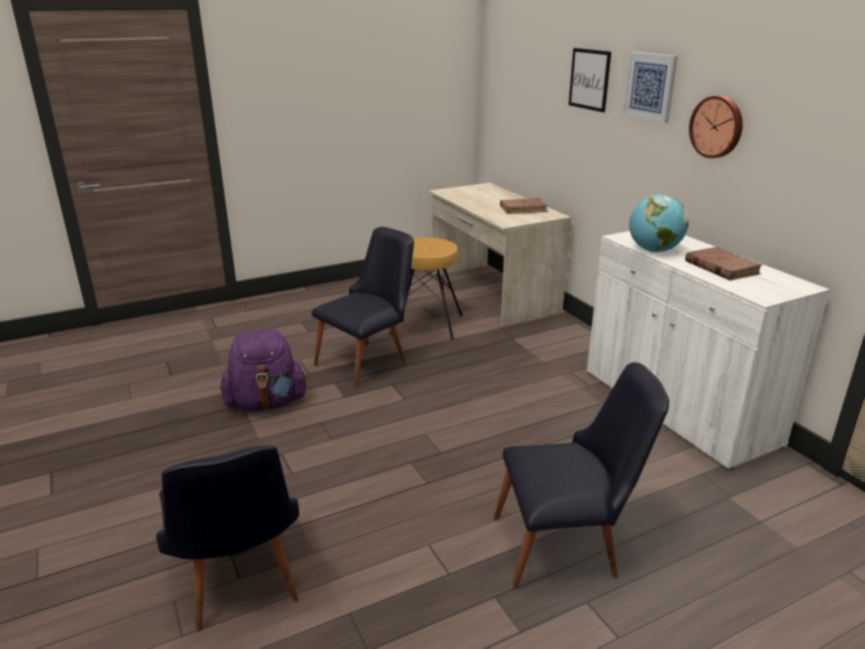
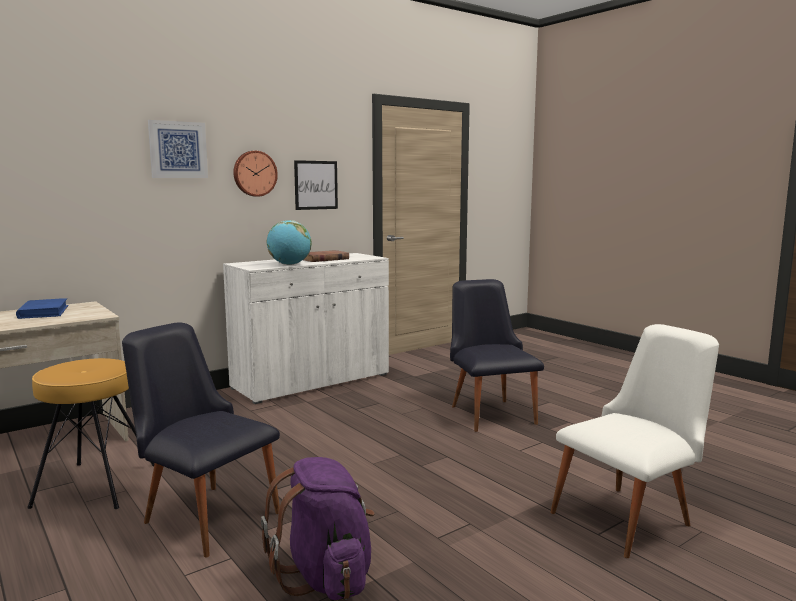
camera: 100 degrees left, 15 degrees down
black chair [156,445,299,631] -> white chair [550,324,719,558]
brown book [500,198,548,214] -> blue book [16,298,69,319]
picture [569,48,611,112] -> picture moved to [294,160,338,210]

